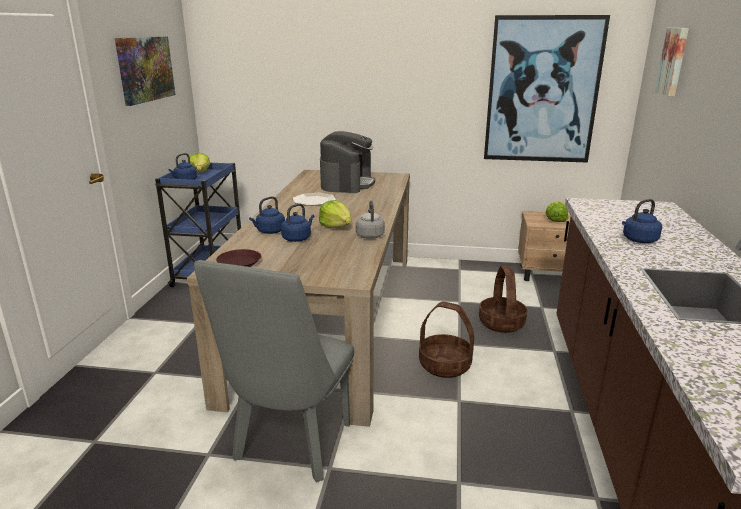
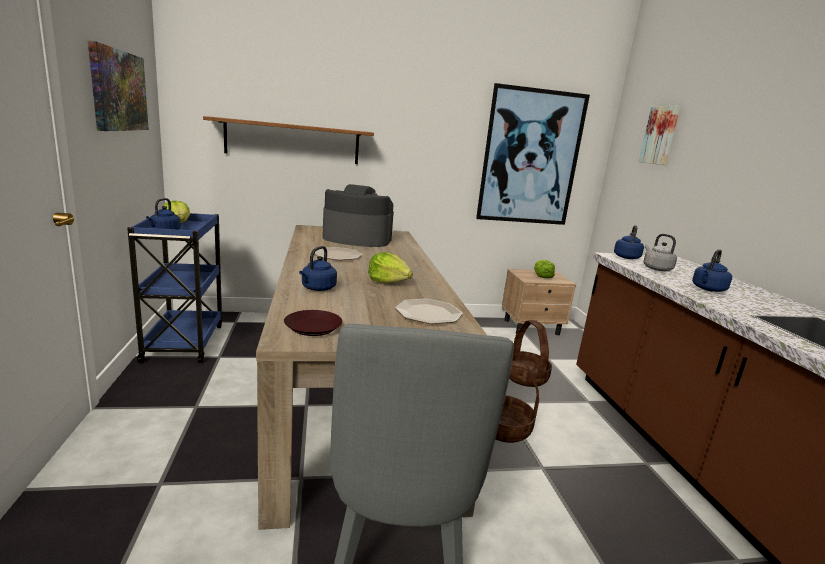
camera: 20 degrees left, 5 degrees down
blue kettle [281,203,315,242] -> blue kettle moved to [614,225,644,259]
coffee machine [320,131,375,193] -> coffee machine turned 75 degrees counterclockwise [322,184,394,247]
grey kettle [356,200,385,239] -> grey kettle moved to [644,234,677,271]
none -> shelf [203,116,374,164]
none -> plate [395,299,463,324]

